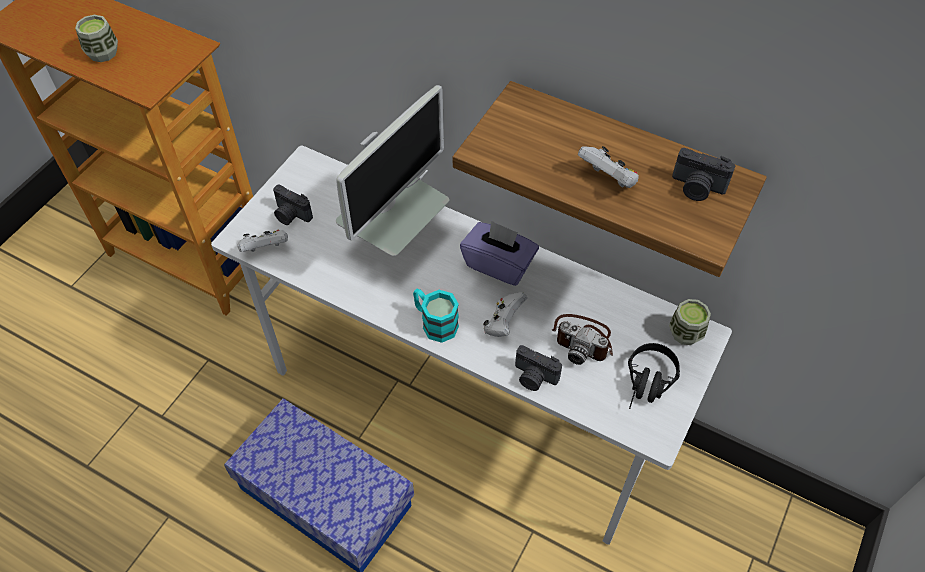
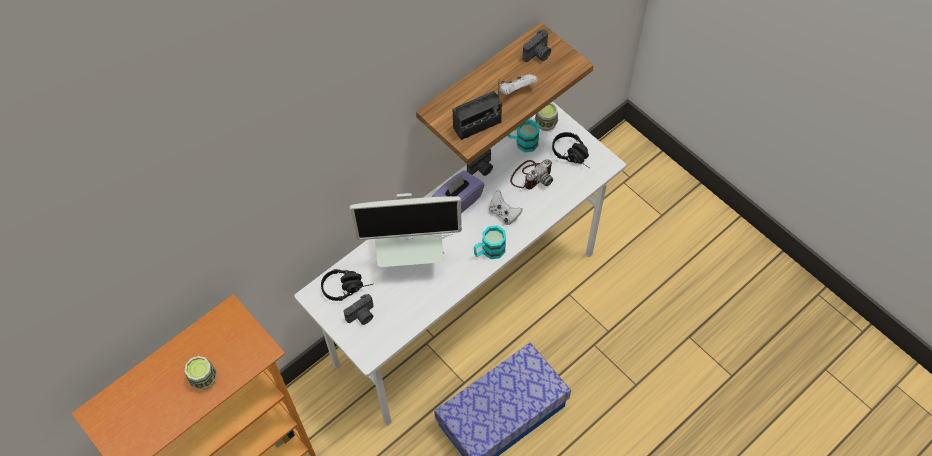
camera: 70 degrees left, 5 degrees up
white game controller [237,230,288,252] -> none
monitor [336,85,449,256] -> monitor turned 120 degrees clockwise [350,193,462,267]
camera [515,345,562,391] -> camera moved to [467,149,493,176]
none -> black headphones [321,269,374,301]
none -> radio [453,85,502,140]
none -> turquoise mug [507,119,540,152]

